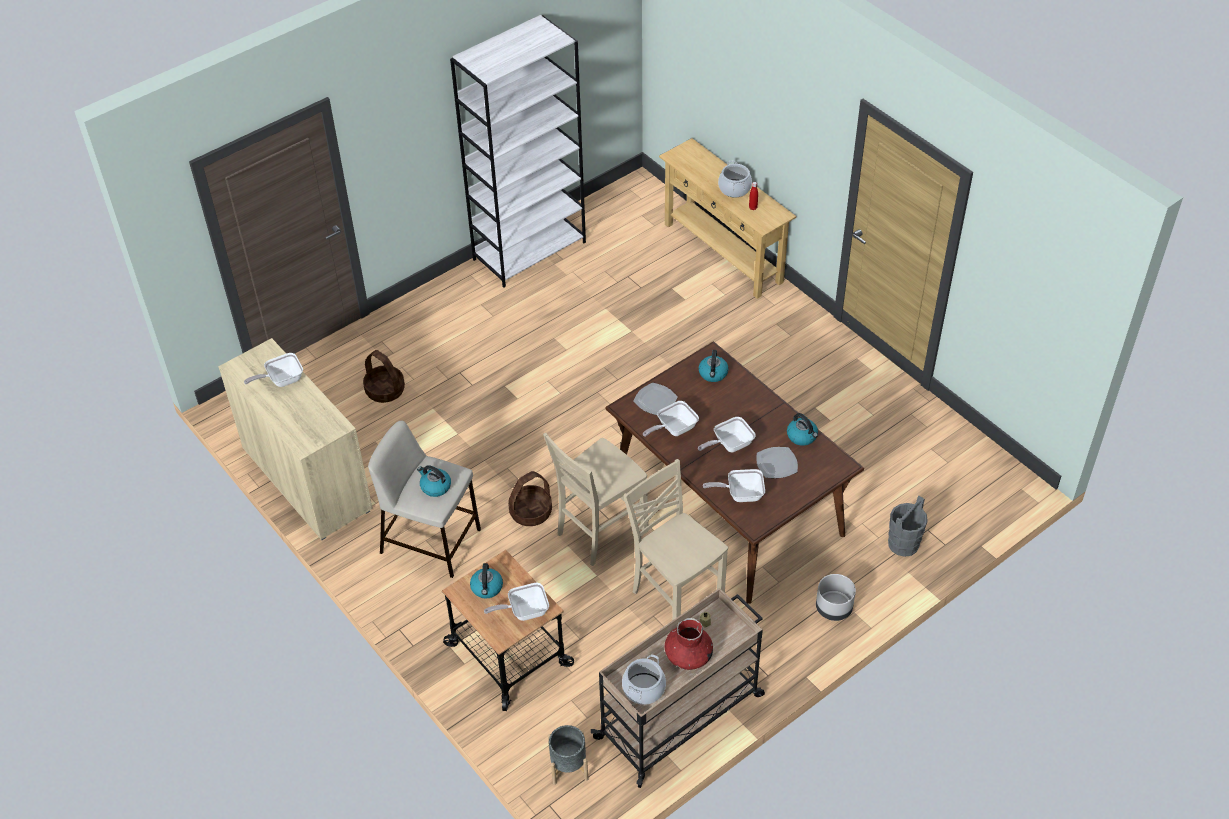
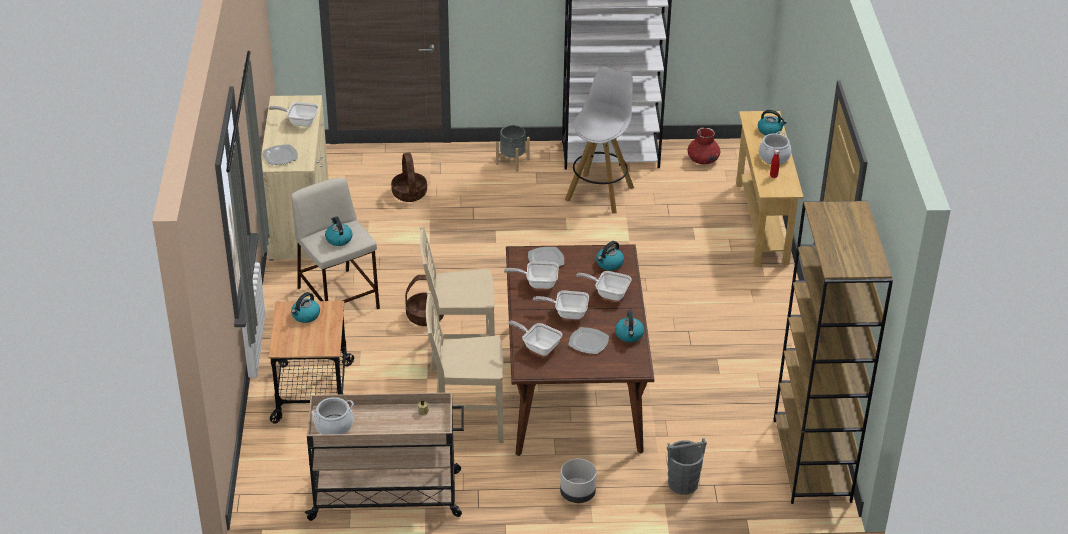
camera: 35 degrees right, 10 degrees down
frying pan [484,583,549,621] -> frying pan moved to [576,271,632,301]
grey planter [548,725,588,785] -> grey planter moved to [496,125,530,172]
beige chair [623,459,728,621] -> beige chair turned 90 degrees counterclockwise [426,291,503,443]
red vase [665,618,713,670] -> red vase moved to [688,128,720,164]
none -> plate [263,145,298,165]
none -> white stool [565,66,634,214]
none -> kettle [758,110,787,135]
none -> brown bookcase [773,201,893,504]

